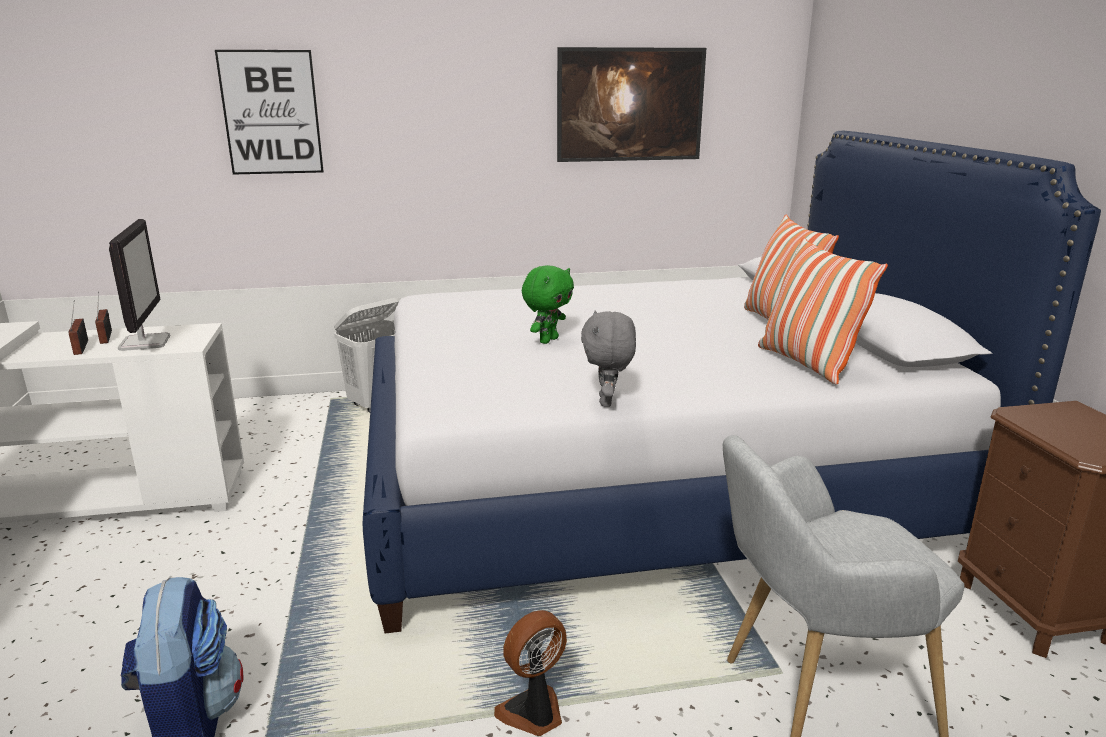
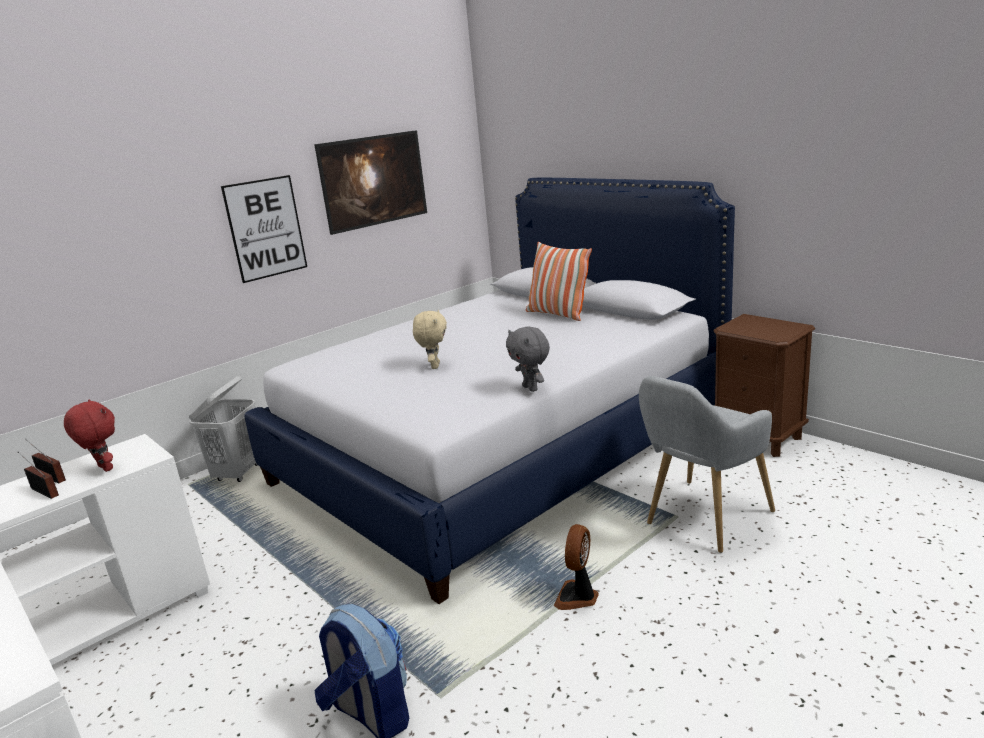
camera: 30 degrees left, 0 degrees up
monitor [109,219,170,351] -> red plush toy [64,400,115,472]
picture [215,50,324,175] -> picture moved to [221,175,307,283]
green plush toy [522,265,574,344] -> beige plush toy [413,310,447,369]
pillow [758,237,888,385] -> none

